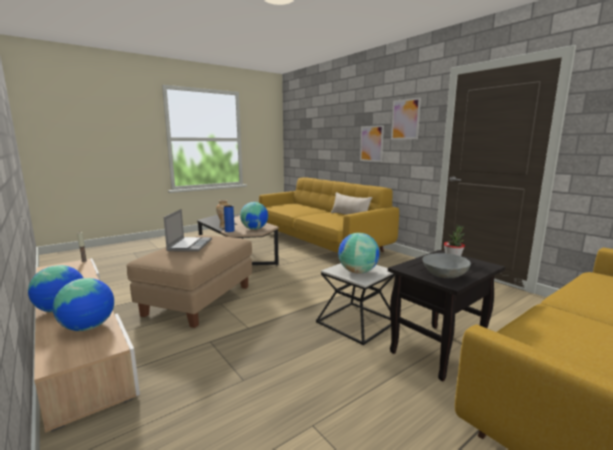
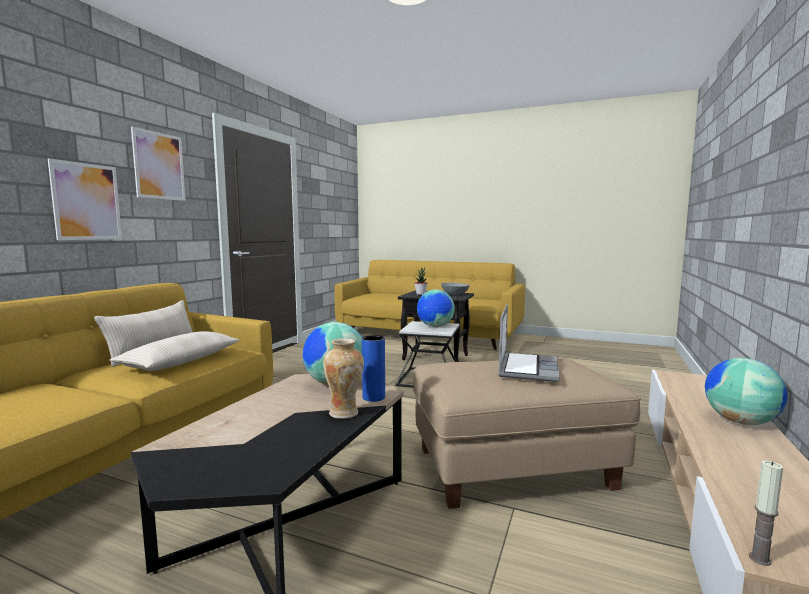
camera: 120 degrees left, 5 degrees down
globe [53,278,114,331] -> none
laptop [164,209,212,252] -> laptop turned 135 degrees clockwise [498,305,560,382]
none -> beige pillow [109,331,240,371]

